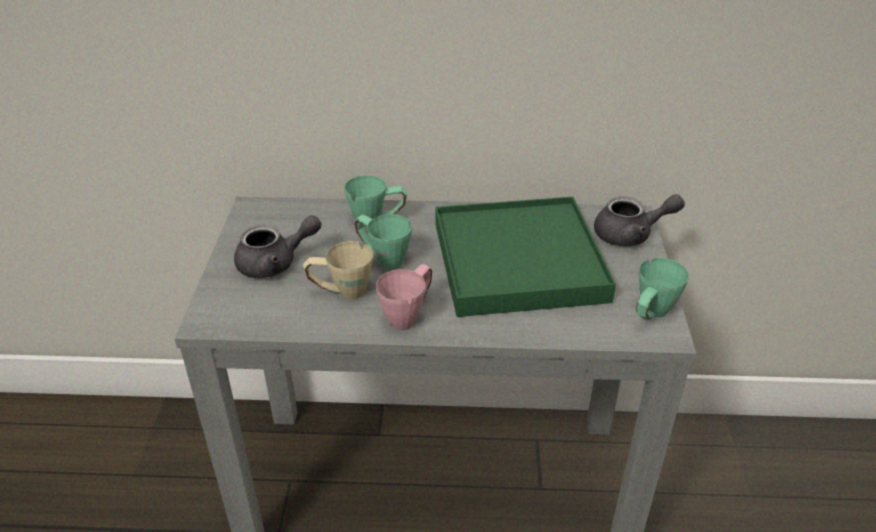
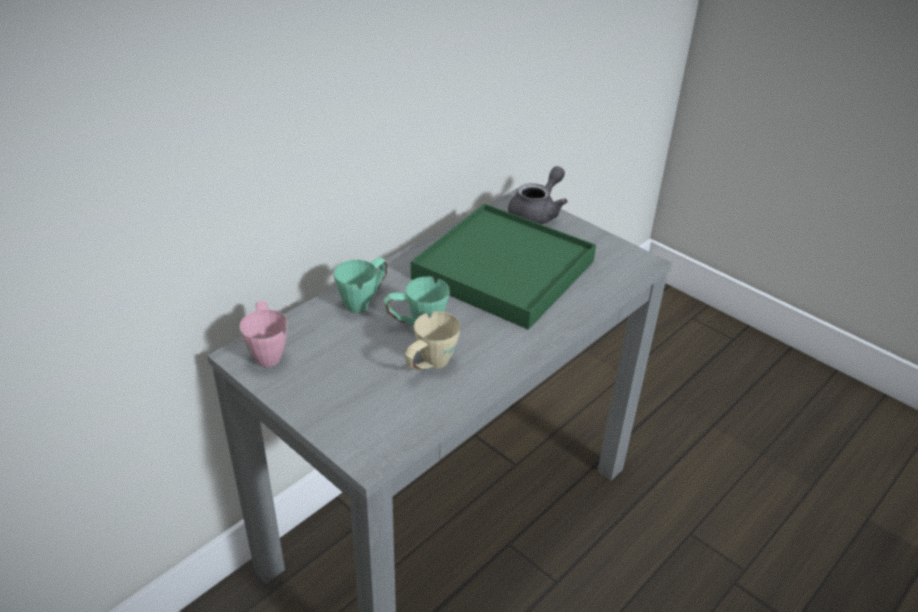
camera: 50 degrees left, 0 degrees up
grey teapot [234,215,322,278] -> none
pink mug [376,264,432,330] -> pink mug moved to [239,301,288,367]
green mug [636,257,689,320] -> none

